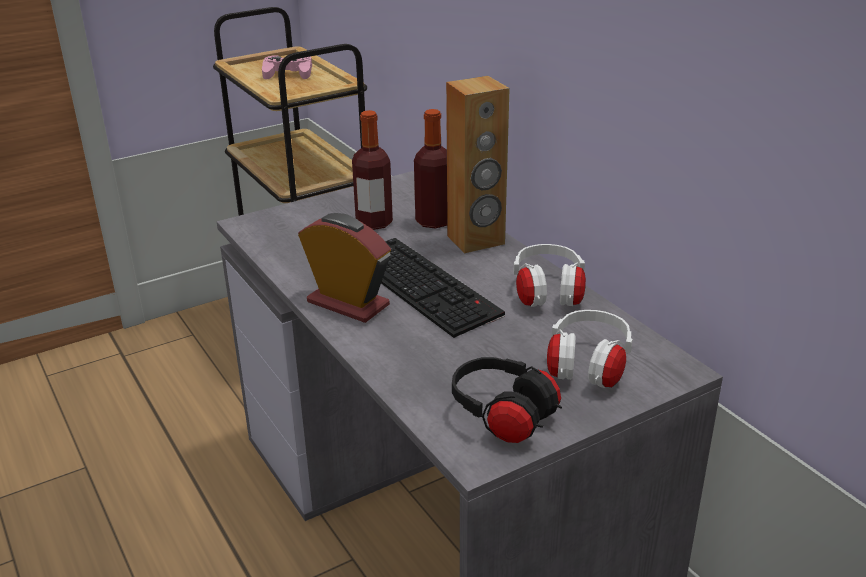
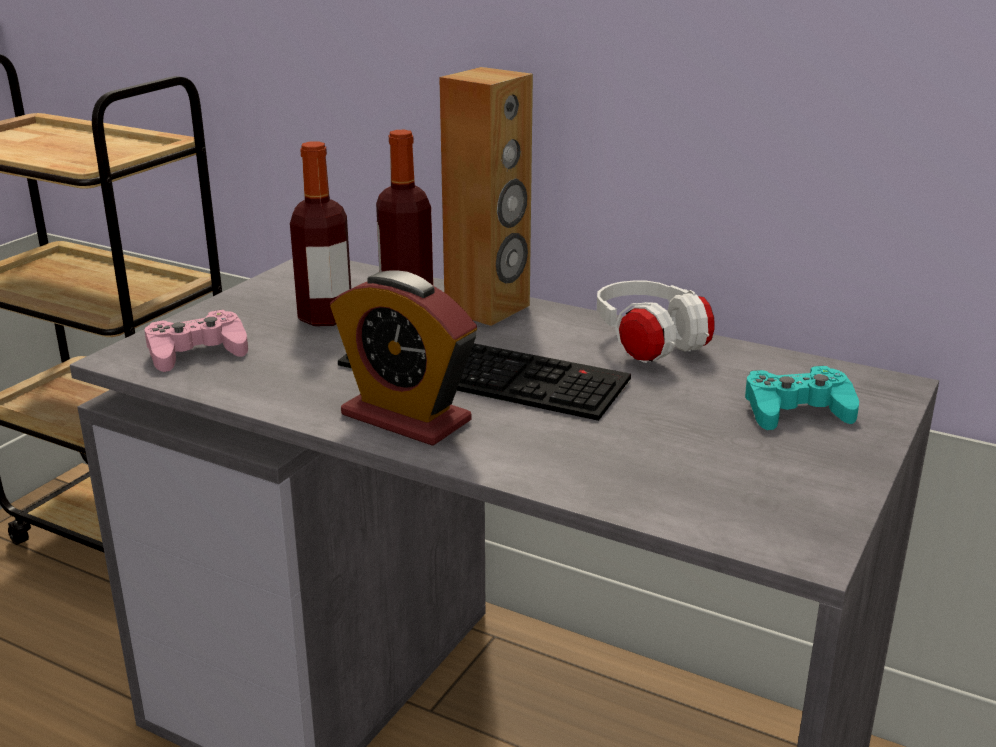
camera: 30 degrees left, 5 degrees down
pink game controller [262,56,312,79] -> pink game controller moved to [144,310,248,372]
alarm clock [298,213,391,323] -> alarm clock turned 150 degrees counterclockwise [330,270,477,446]
black headphones [452,357,562,443] -> none
white headphones [547,310,633,388] -> turquoise game controller [745,366,859,430]

